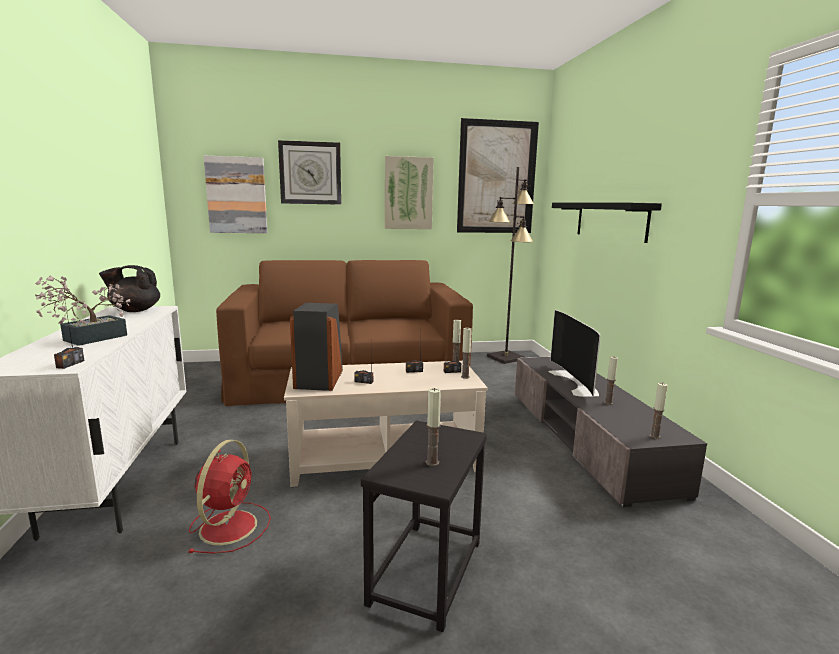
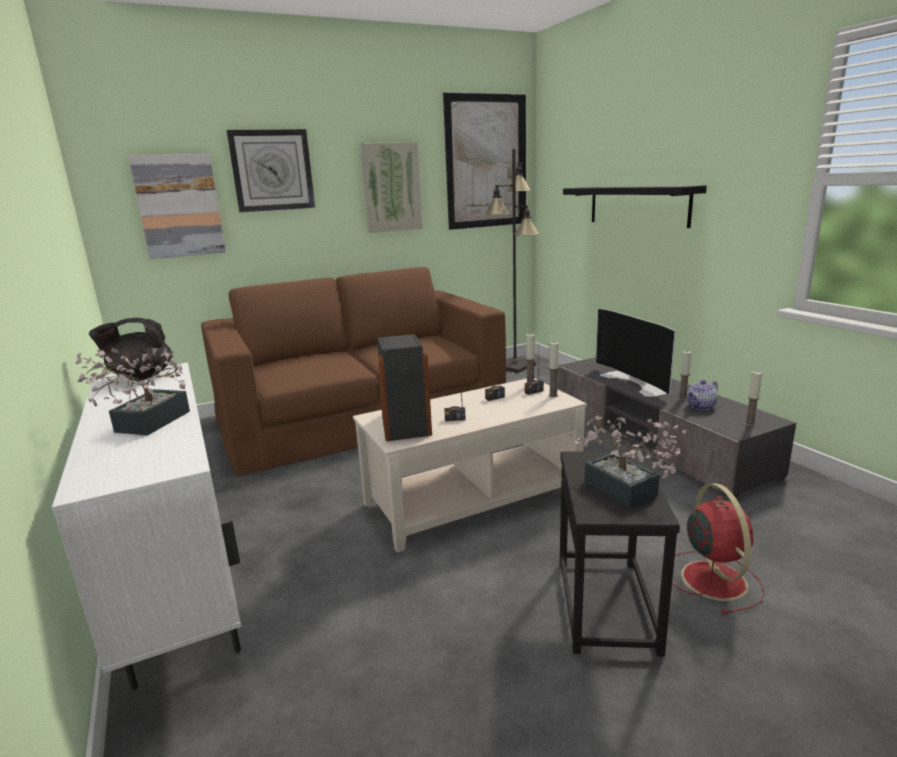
camera: 15 degrees left, 5 degrees up
radio [54,297,84,369] -> none
red fan [187,440,271,554] -> red fan moved to [672,483,765,615]
candle [426,388,441,466] -> potted plant [573,415,687,508]
none -> teapot [687,380,718,410]

